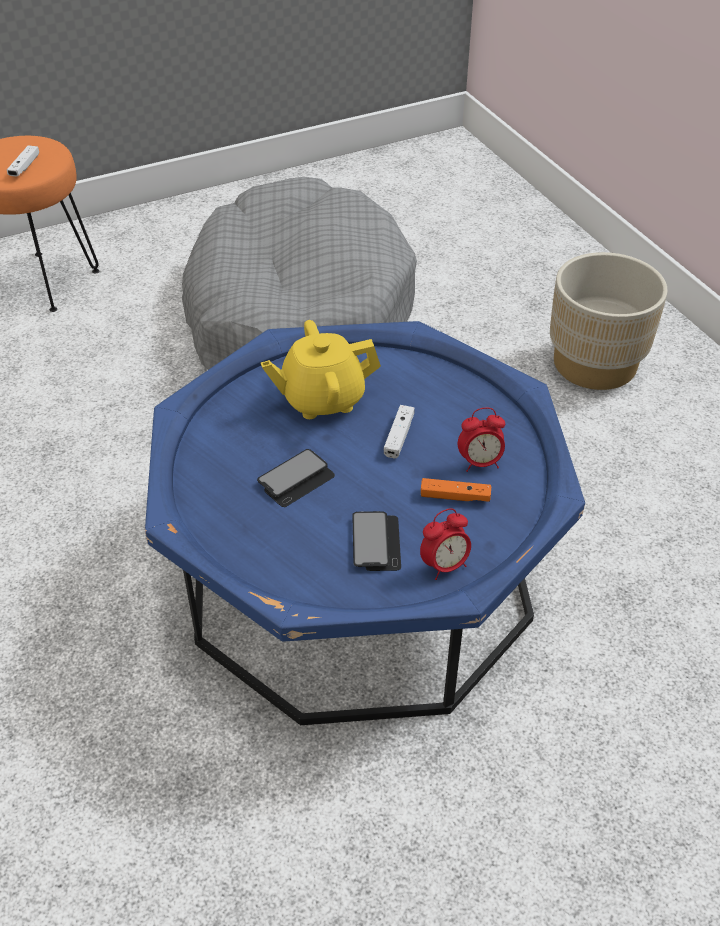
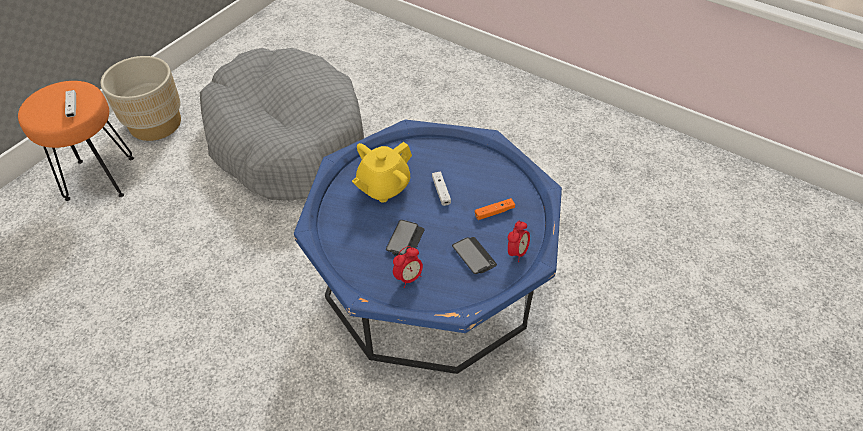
camera: 30 degrees left, 5 degrees up
alarm clock [458,408,505,472] -> alarm clock moved to [393,246,423,288]
beige planter [550,252,668,390] -> beige planter moved to [101,56,181,141]

